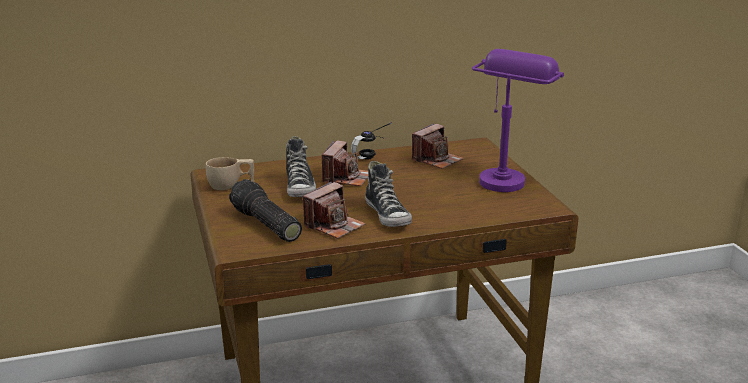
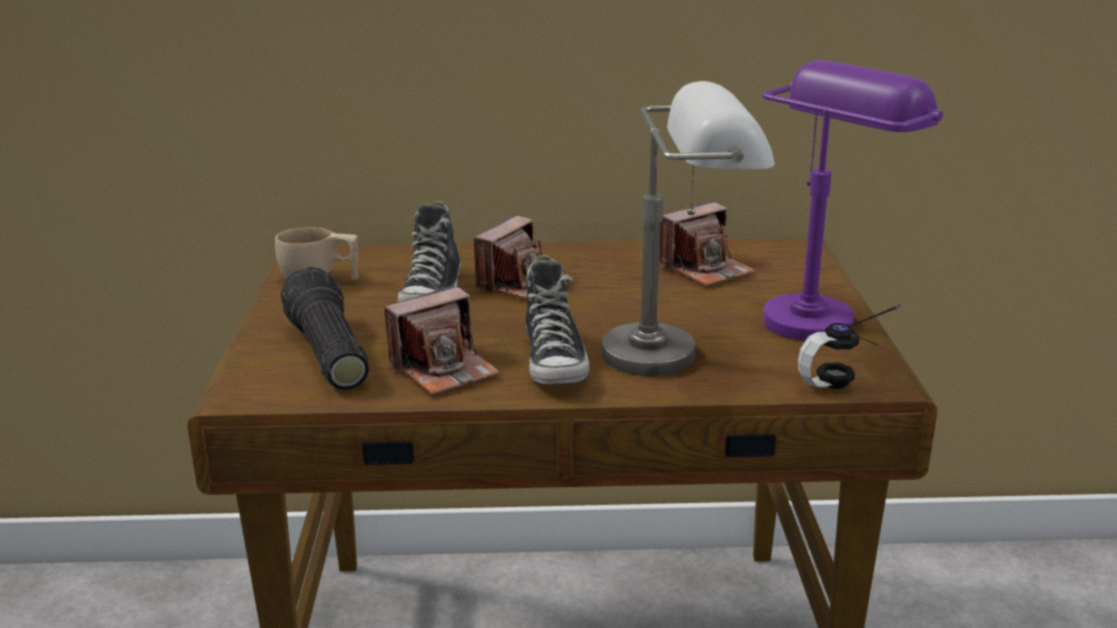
camera: 15 degrees right, 0 degrees up
headphones [351,122,392,160] -> headphones moved to [798,303,901,389]
none -> grey table lamp [602,81,775,376]

